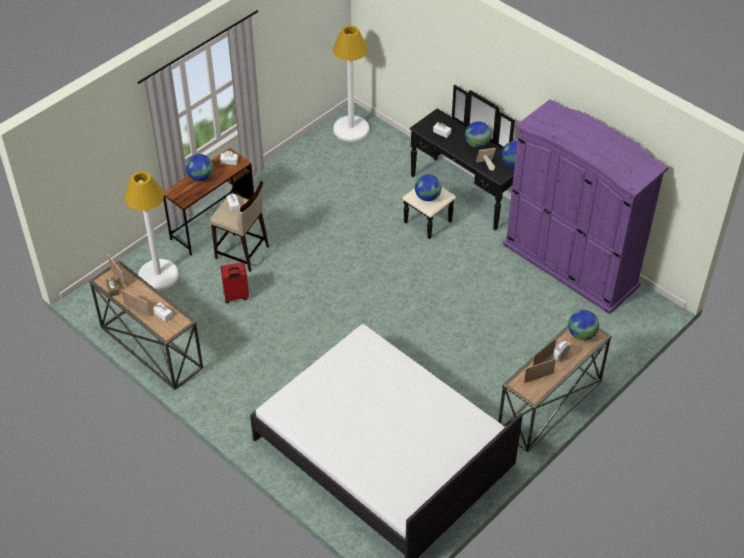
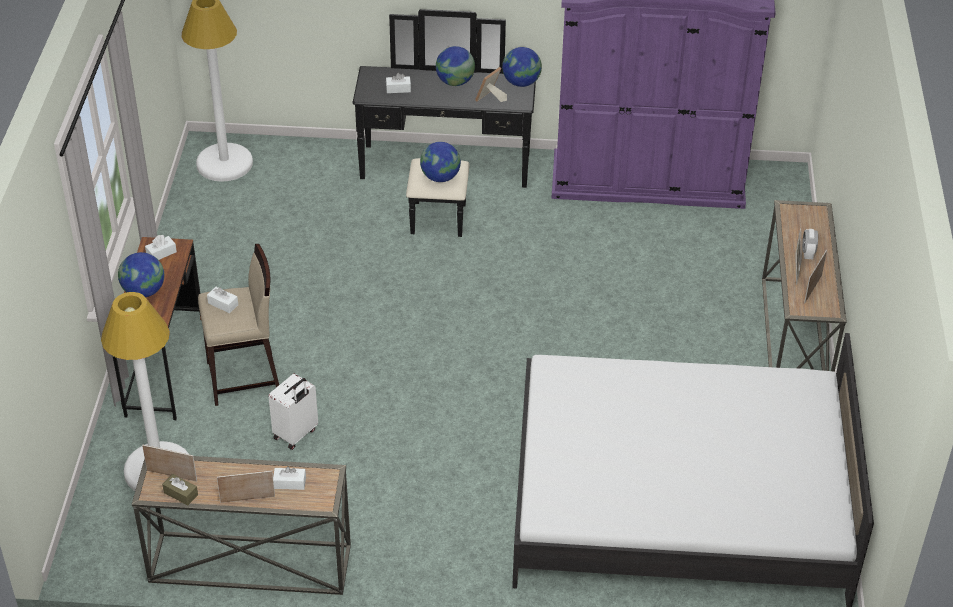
camera: 40 degrees left, 5 degrees down
red suitcase [221,262,249,303] -> white suitcase [268,373,318,450]
globe [568,310,599,340] -> none

